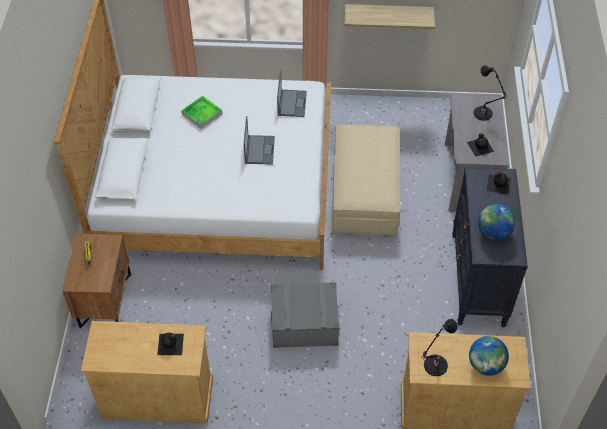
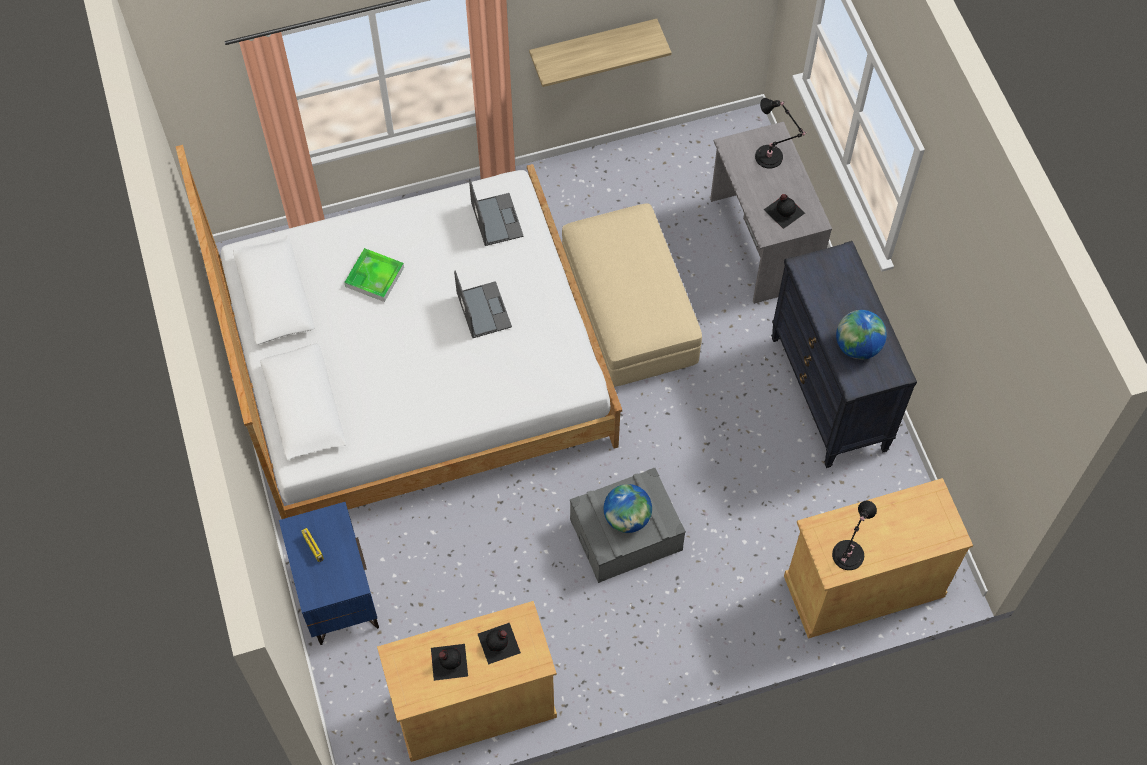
camera: 20 degrees left, 10 degrees up
brown nightstand [62,233,131,328] -> blue nightstand [279,502,379,645]
globe [469,336,509,376] -> globe moved to [604,484,652,533]
black bottle [486,172,511,195] -> black bottle moved to [431,644,468,681]

